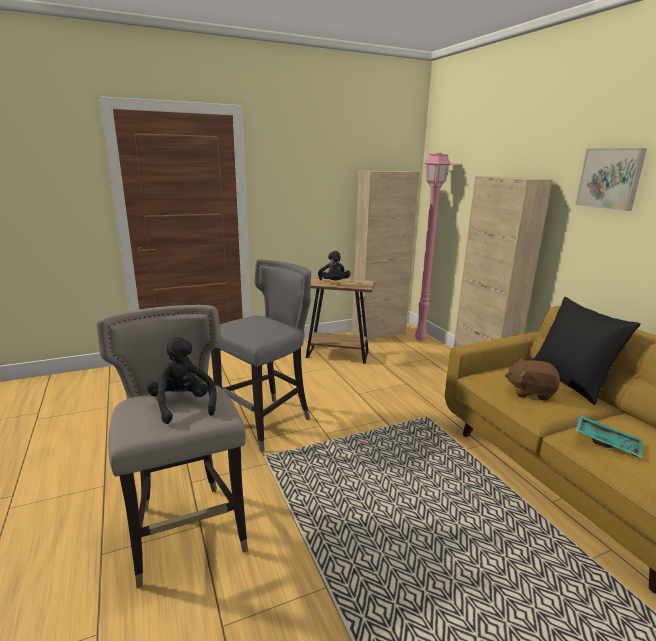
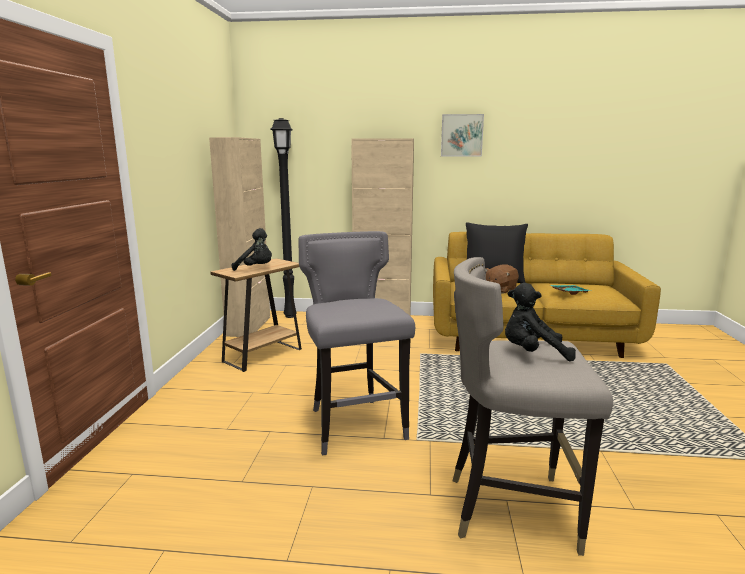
camera: 60 degrees left, 5 degrees down
pink floor lamp [415,153,452,341] -> black floor lamp [271,118,297,318]

